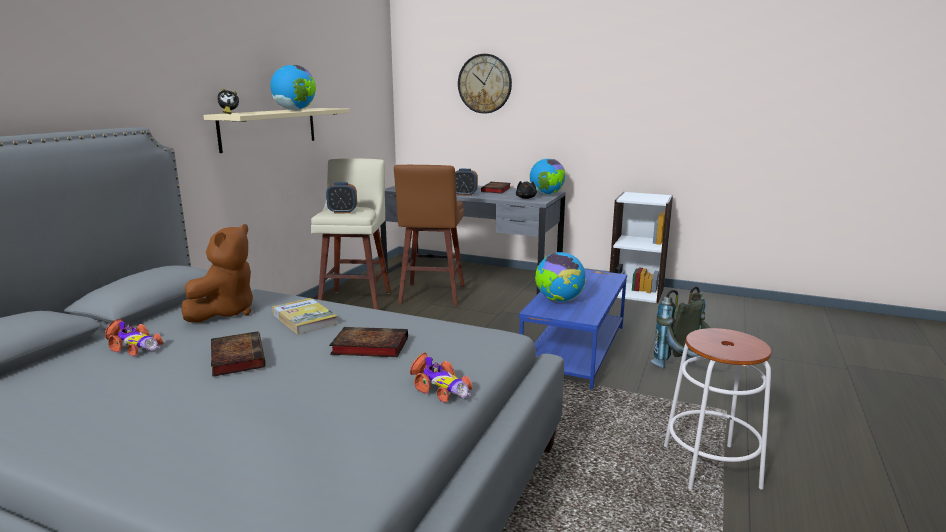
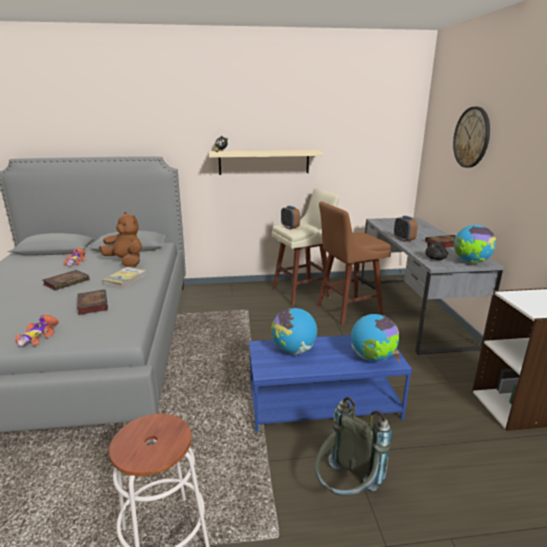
camera: 60 degrees right, 5 degrees up
brown plush toy [181,224,253,322] -> brown plush toy turned 135 degrees counterclockwise [99,212,142,267]
globe [270,65,316,110] -> globe moved to [351,314,399,361]

